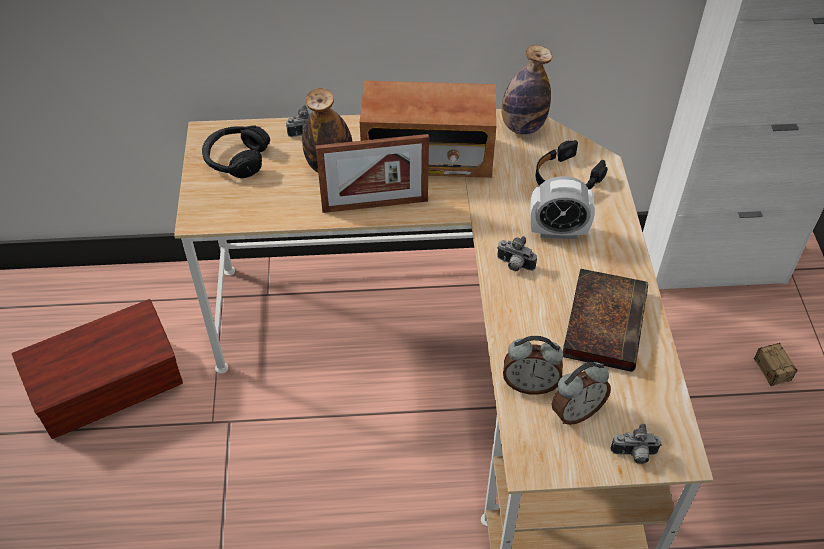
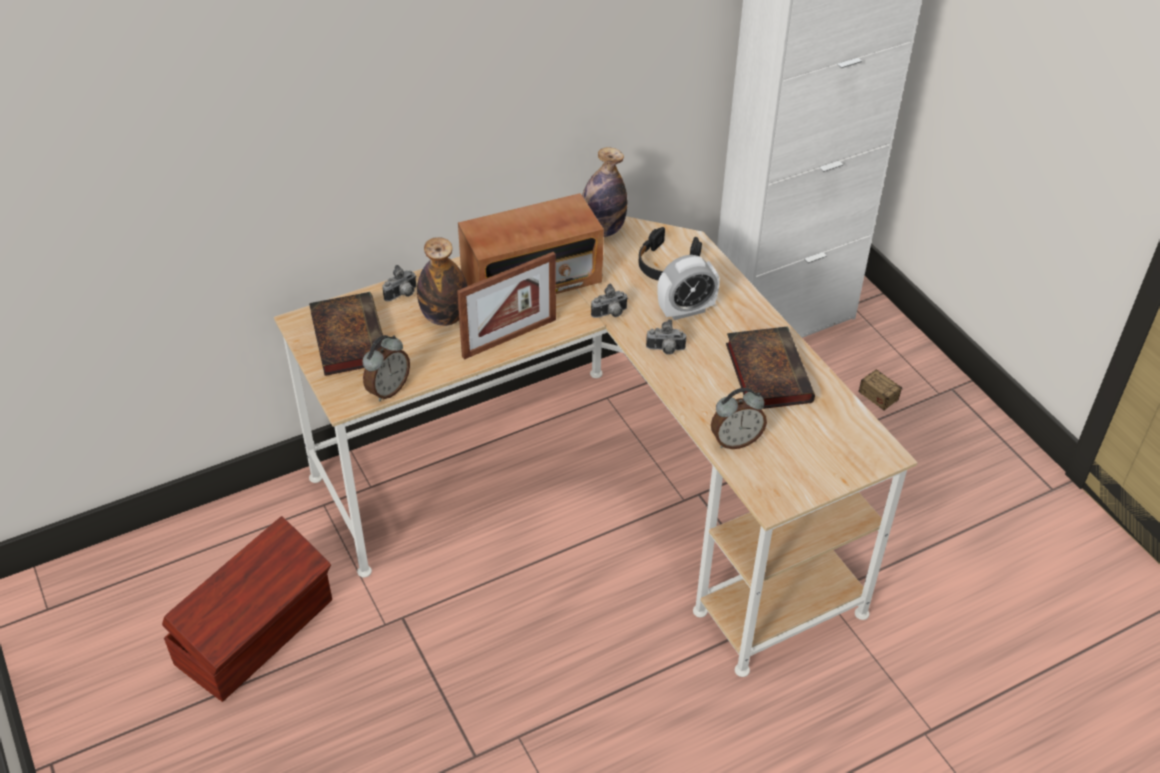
camera: 25 degrees left, 5 degrees down
black headphones [202,125,270,178] -> book [309,292,383,376]
alarm clock [552,362,611,425] -> alarm clock moved to [362,335,410,401]
camera [611,424,662,464] -> camera moved to [591,284,627,318]

